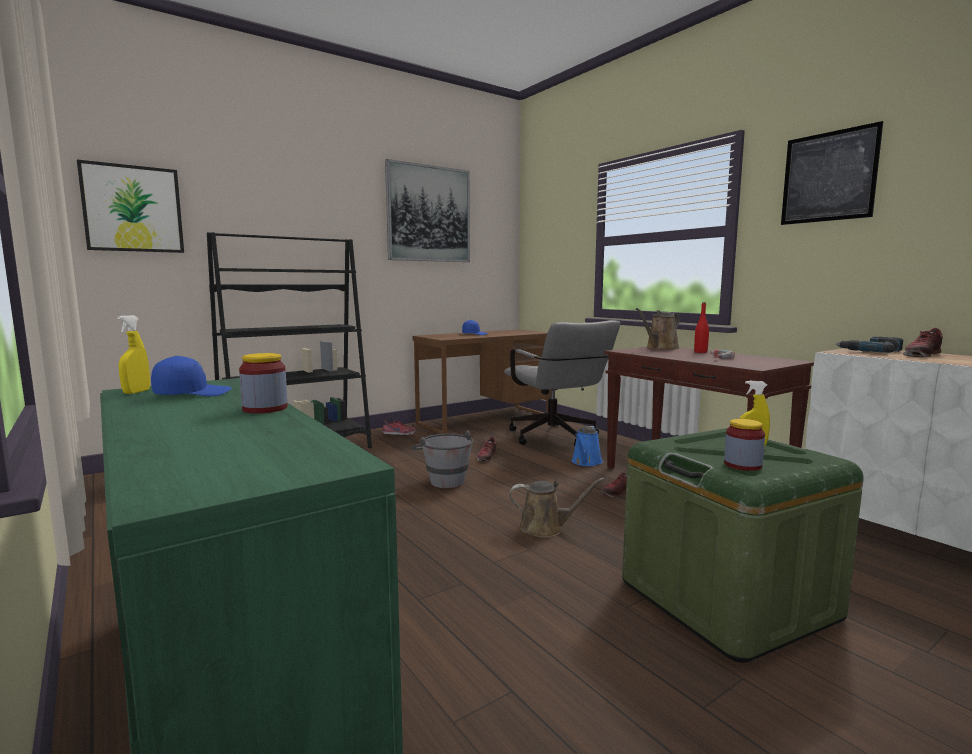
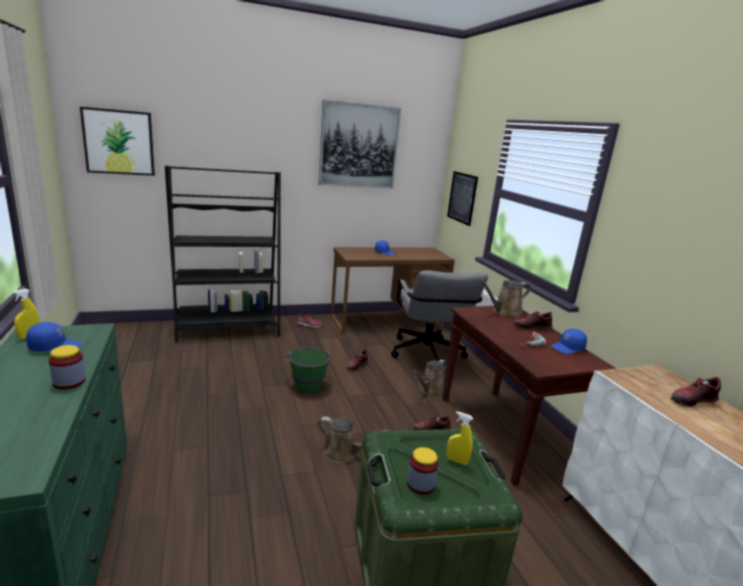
camera: 15 degrees right, 10 degrees up
grey bucket [412,430,474,488] -> green bucket [285,347,331,393]
blue watering can [572,426,603,466] -> brown watering can [413,359,447,395]
red bottle [694,302,709,353] -> shoe [514,311,553,330]
picture [781,121,883,225] -> picture moved to [447,171,478,226]
power drill [835,336,903,353] -> none
none -> blue cap [551,329,587,354]

